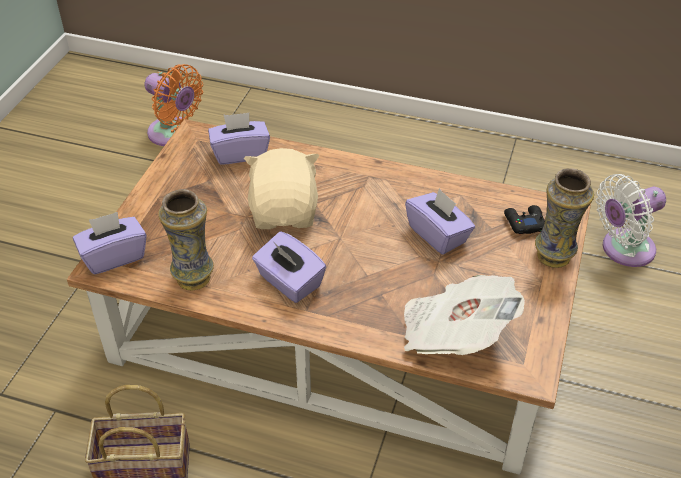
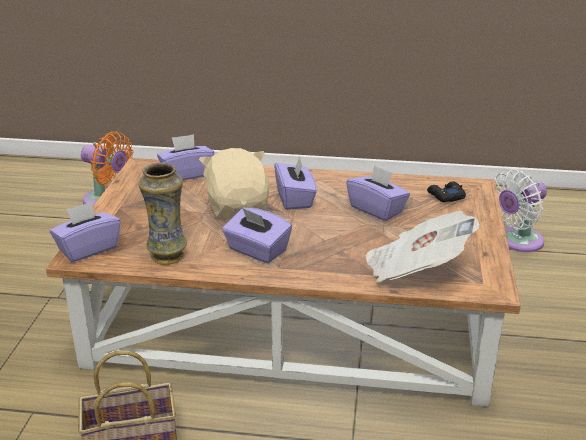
camera: 10 degrees left, 15 degrees down
vase [535,168,594,268] -> none
none -> purple tissue box [274,157,317,210]

